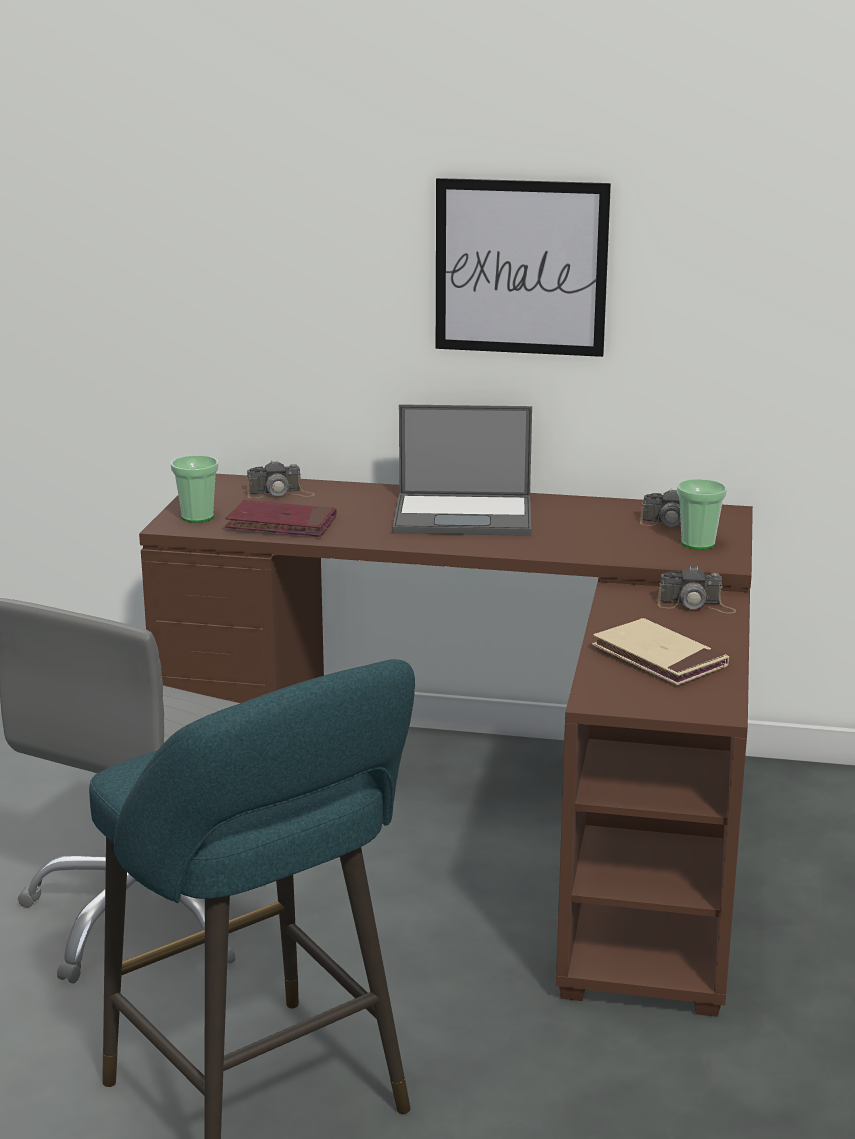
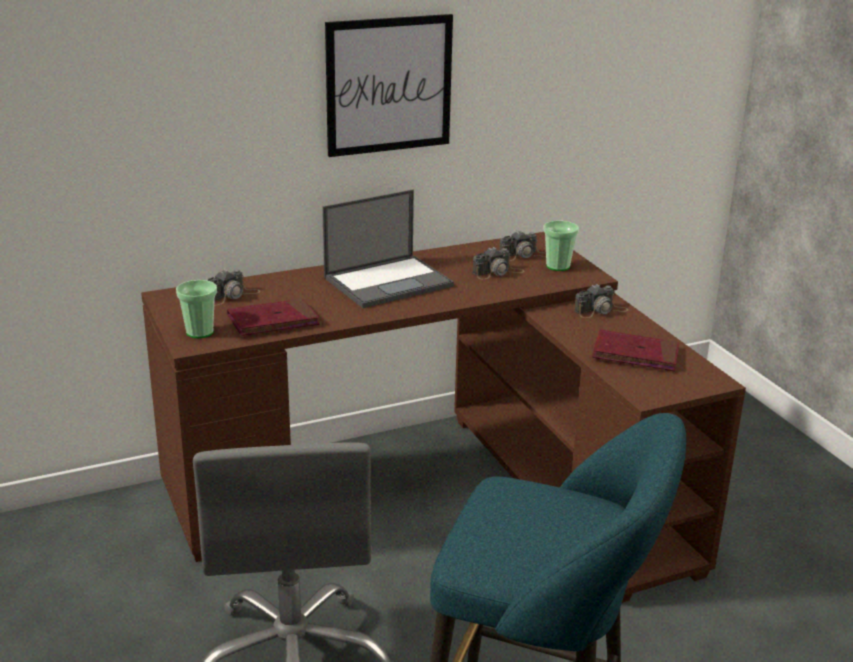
camera: 35 degrees left, 5 degrees up
beige book [592,618,729,685] -> red book [592,329,679,371]
none -> camera [472,247,524,279]

